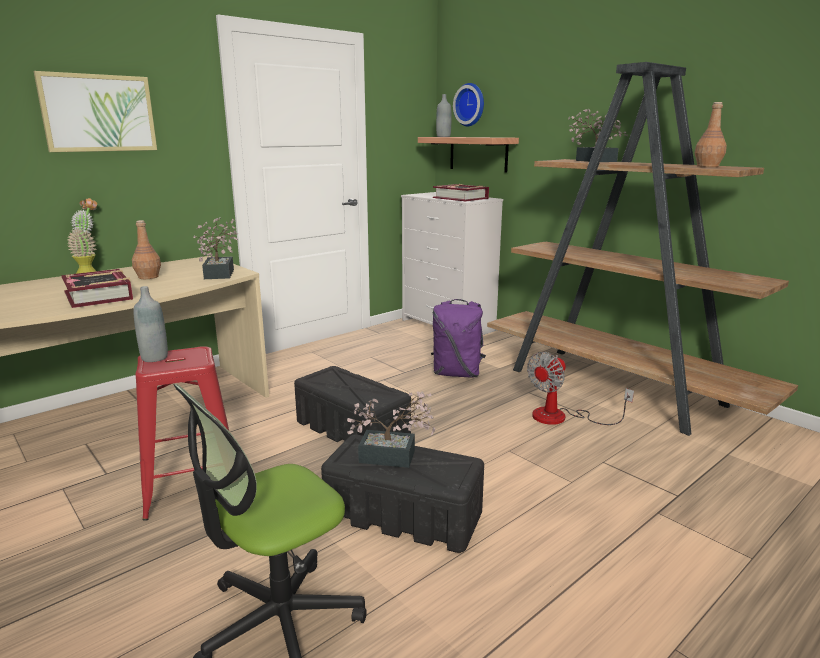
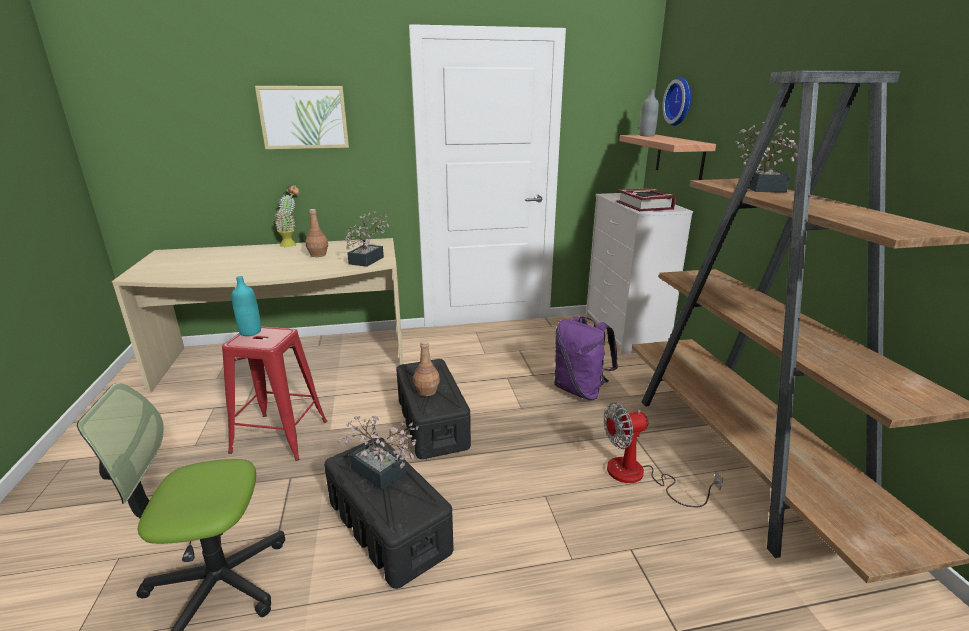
camera: 30 degrees right, 5 degrees up
book [61,269,133,308] -> none
grey bottle [133,286,168,362] -> turquoise bottle [231,276,261,336]
brown bottle [695,102,727,167] -> brown bottle moved to [413,340,440,396]

